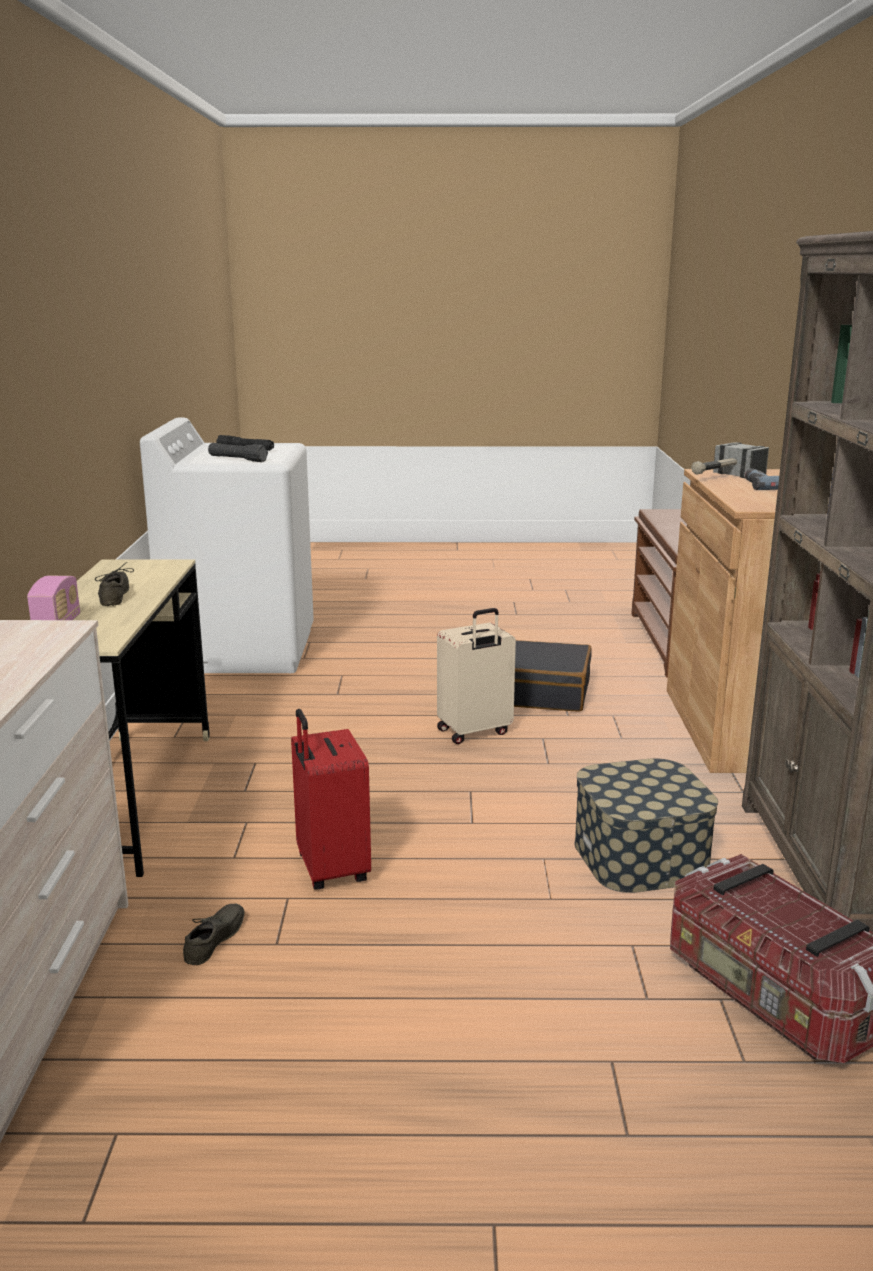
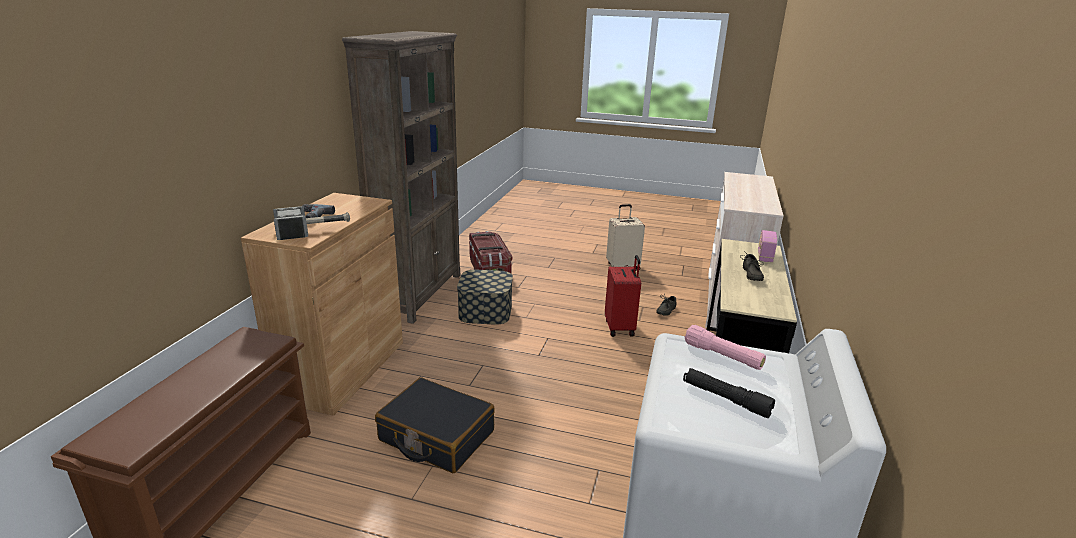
camera: 165 degrees left, 5 degrees up
black flashlight [208,443,268,462] -> pink flashlight [685,325,766,370]
beige suitcase [437,608,516,744] -> beige suitcase moved to [606,204,645,270]

